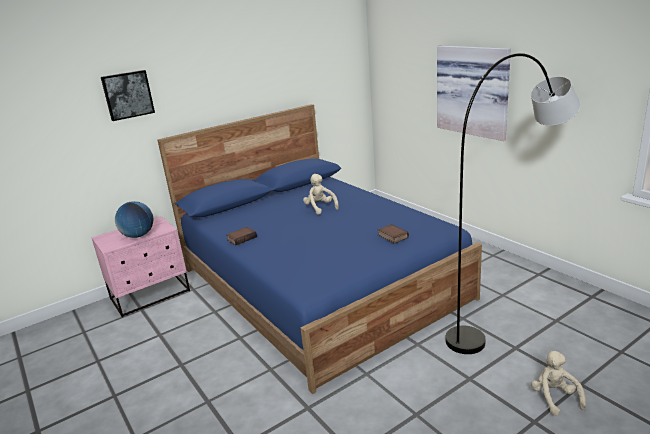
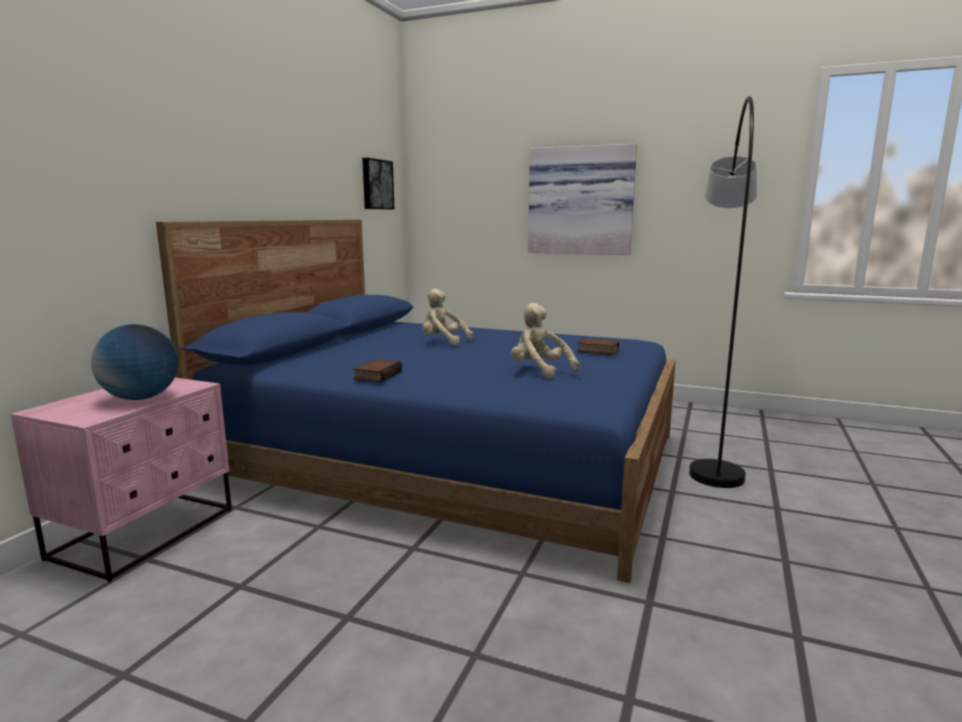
camera: 35 degrees left, 10 degrees down
picture [101,70,155,121] -> picture moved to [362,158,394,209]
beige plush toy [531,351,586,416] -> beige plush toy moved to [511,303,579,379]

